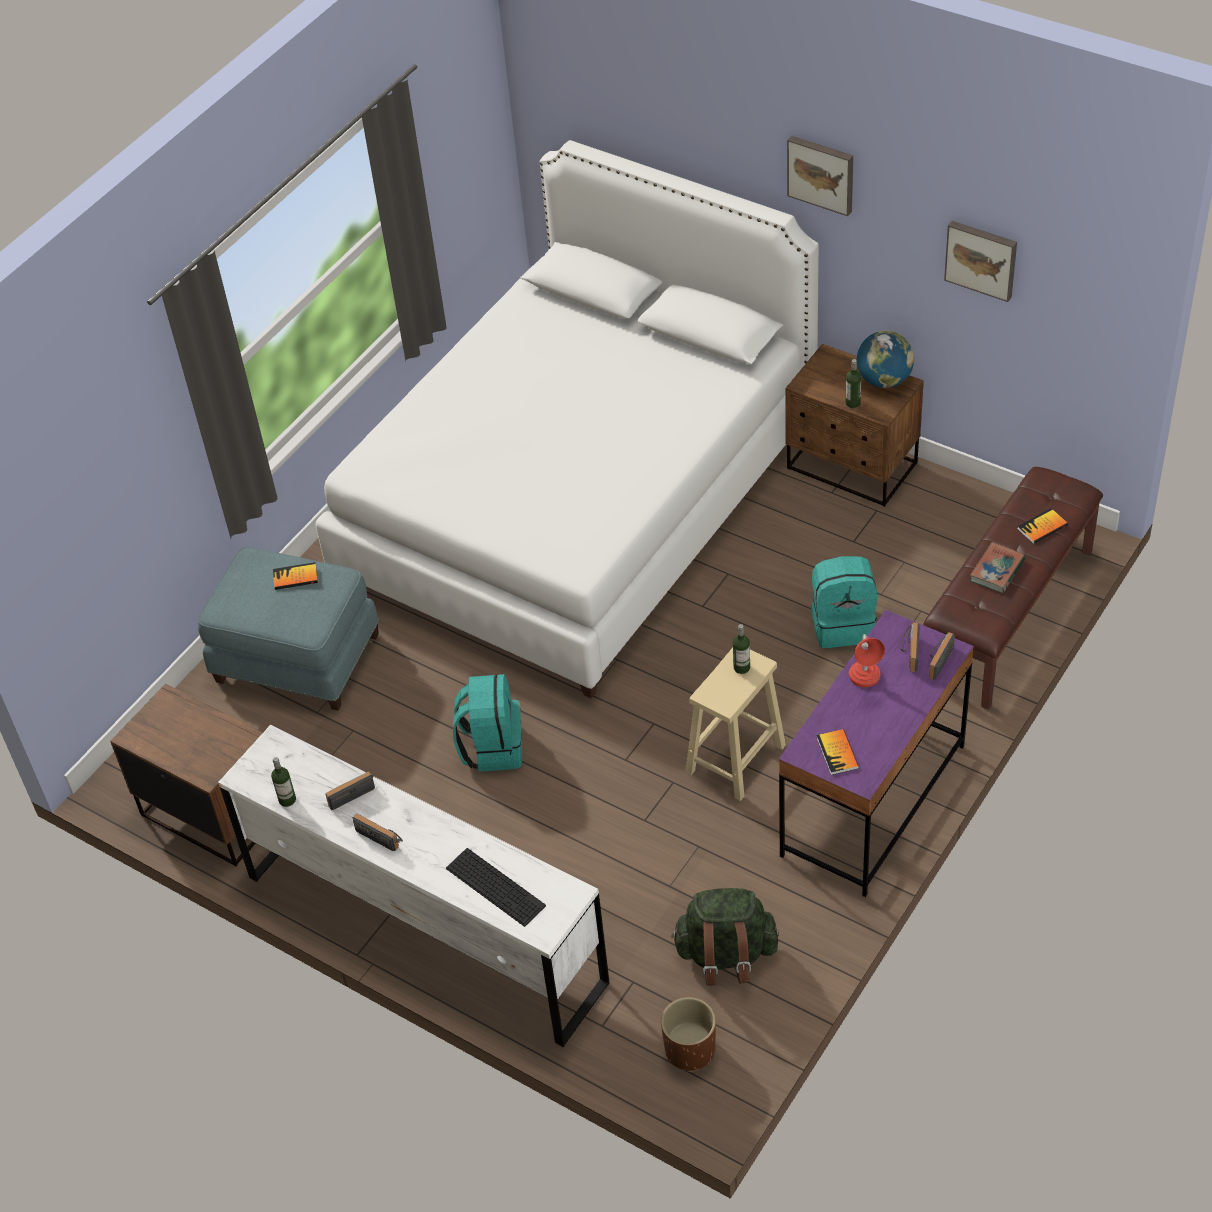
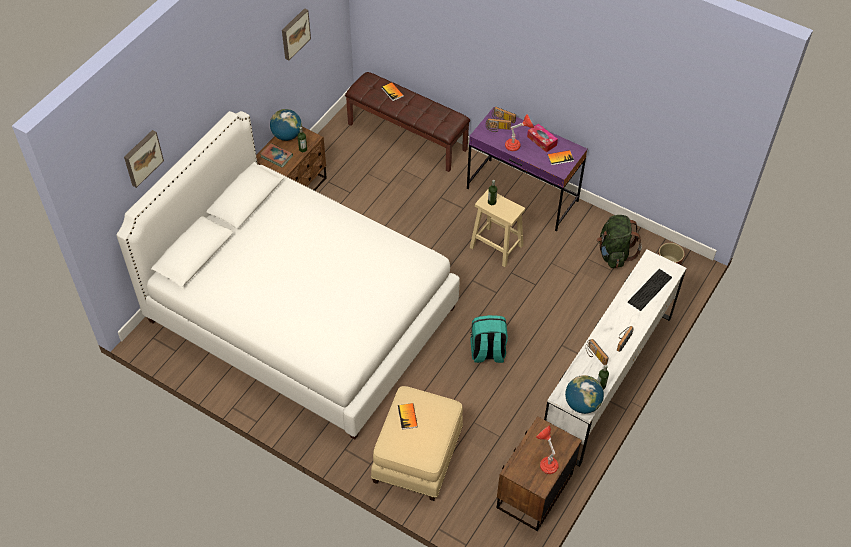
camera: 95 degrees left, 5 degrees up
blue ottoman [198,547,379,711] -> beige ottoman [371,386,463,501]
picture [787,135,853,216] -> picture moved to [124,130,164,188]
turquoise backpack [811,556,877,648] -> none
book [970,542,1025,593] -> book moved to [260,143,293,167]
none -> tissue box [527,124,558,152]
none -> red table lamp [536,425,559,474]
none -> globe [565,375,604,414]

